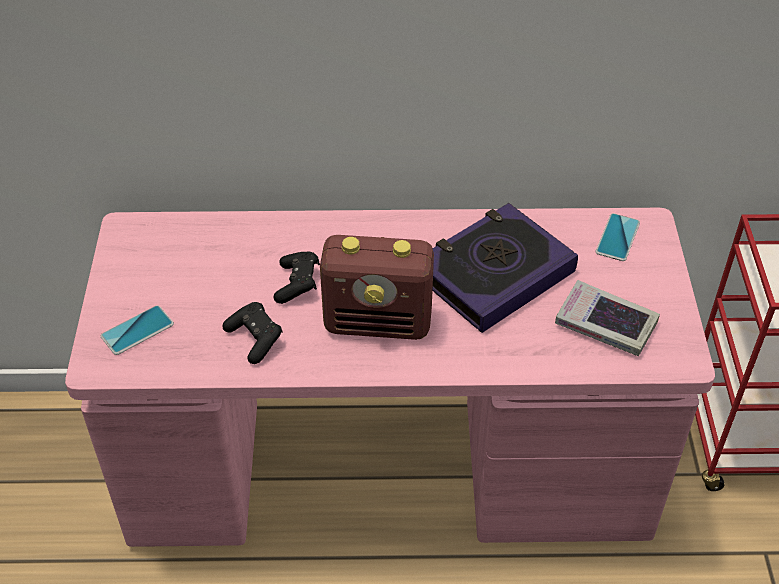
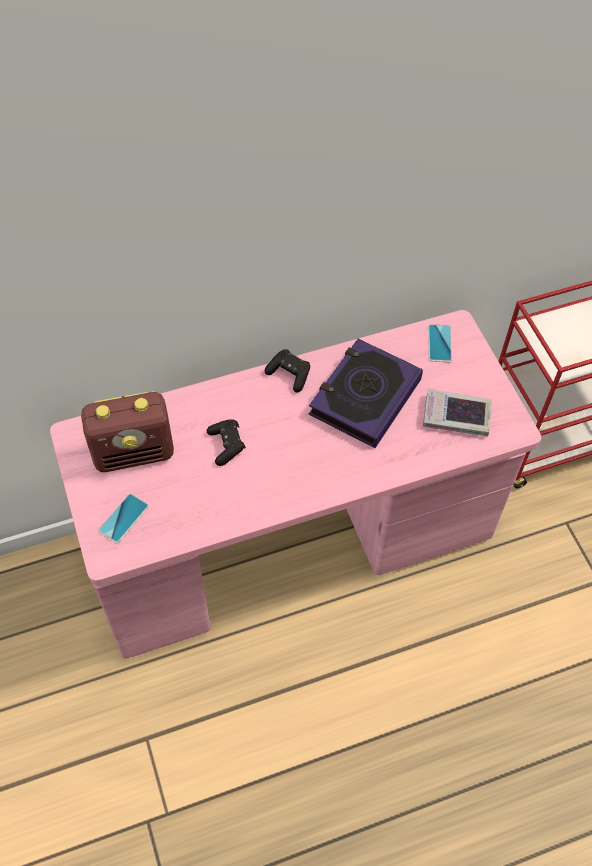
camera: 20 degrees left, 10 degrees up
black game controller [223,302,283,364] -> black game controller moved to [265,349,310,392]
radio [320,235,434,340] -> radio moved to [81,391,174,472]

